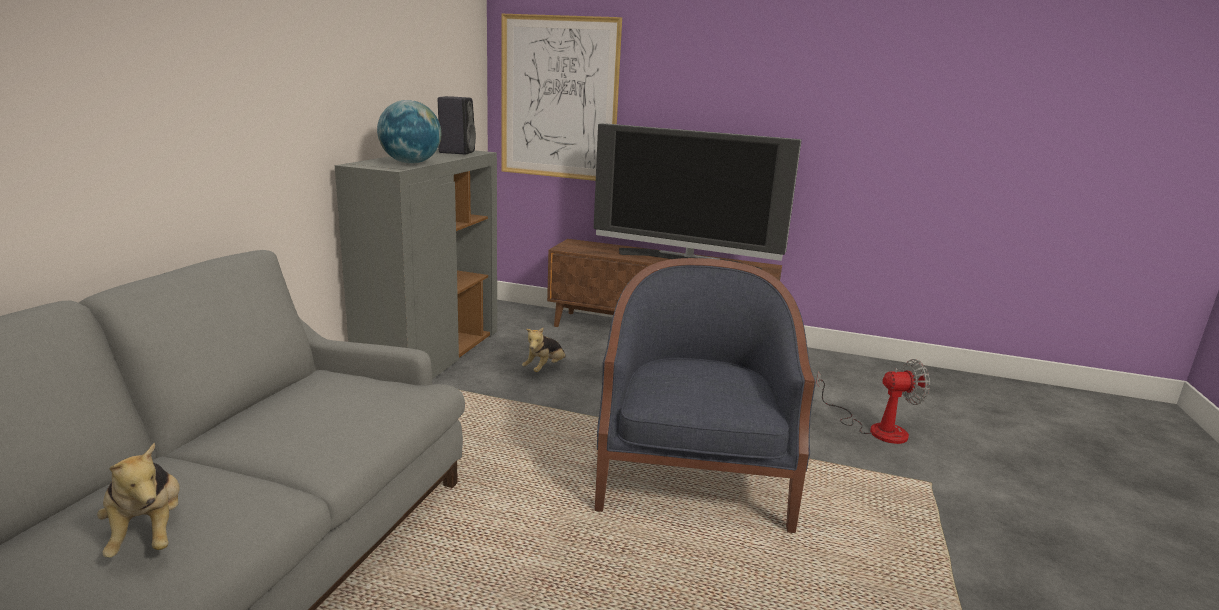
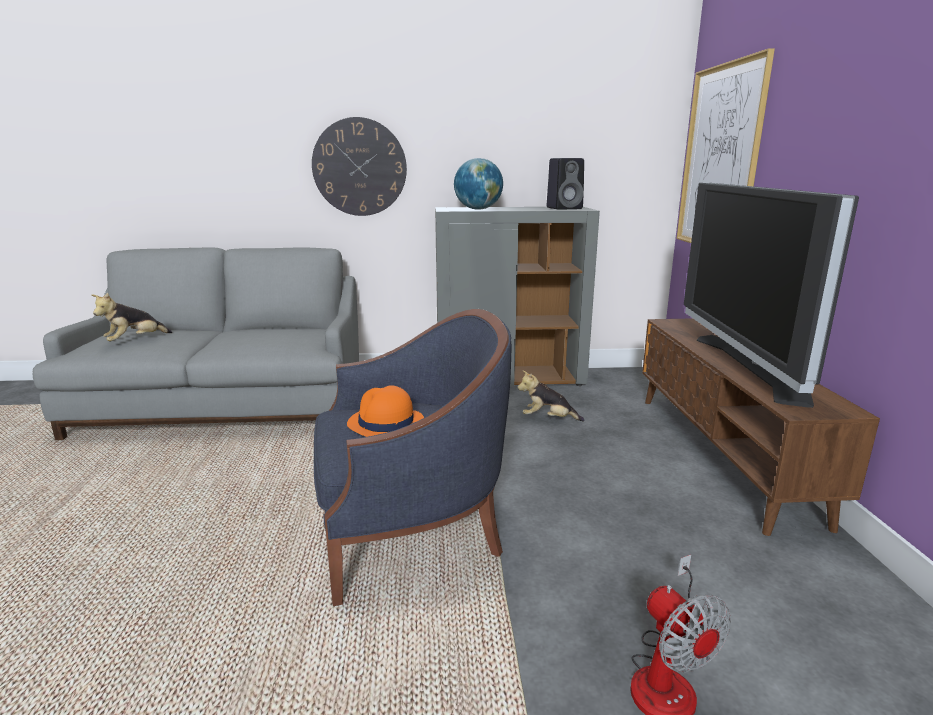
camera: 70 degrees right, 0 degrees up
none -> wall clock [312,117,407,216]
none -> orange hat [347,385,424,437]

